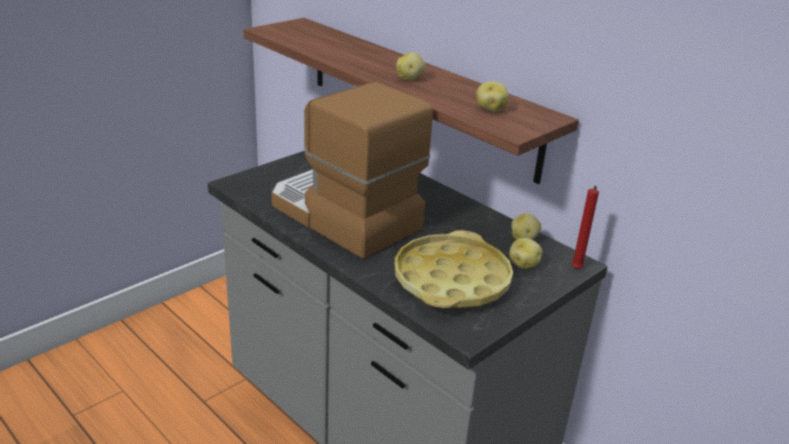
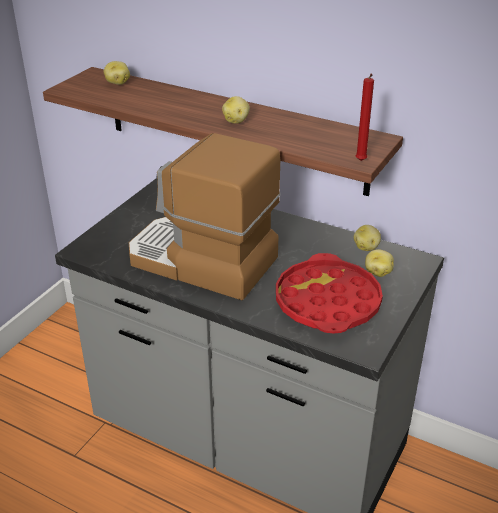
camera: 15 degrees left, 5 degrees up
yellow tray [394,230,513,308] -> red tray [276,253,383,333]
potato [476,81,509,112] -> potato moved to [104,61,130,85]
red candle [571,186,599,269] -> red candle moved to [356,73,374,161]

